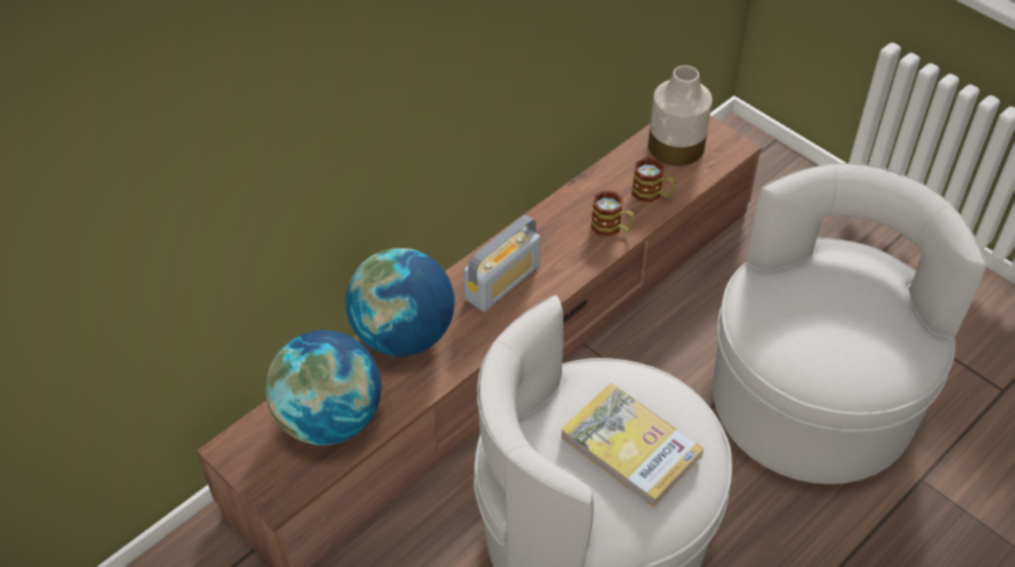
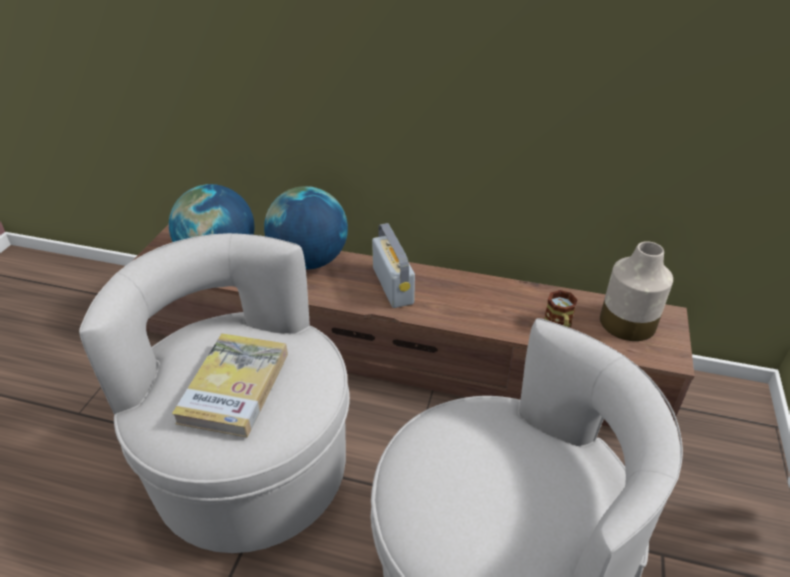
camera: 60 degrees right, 10 degrees down
radio [464,215,540,312] -> radio turned 120 degrees counterclockwise [372,223,415,308]
mug [591,190,635,237] -> none

